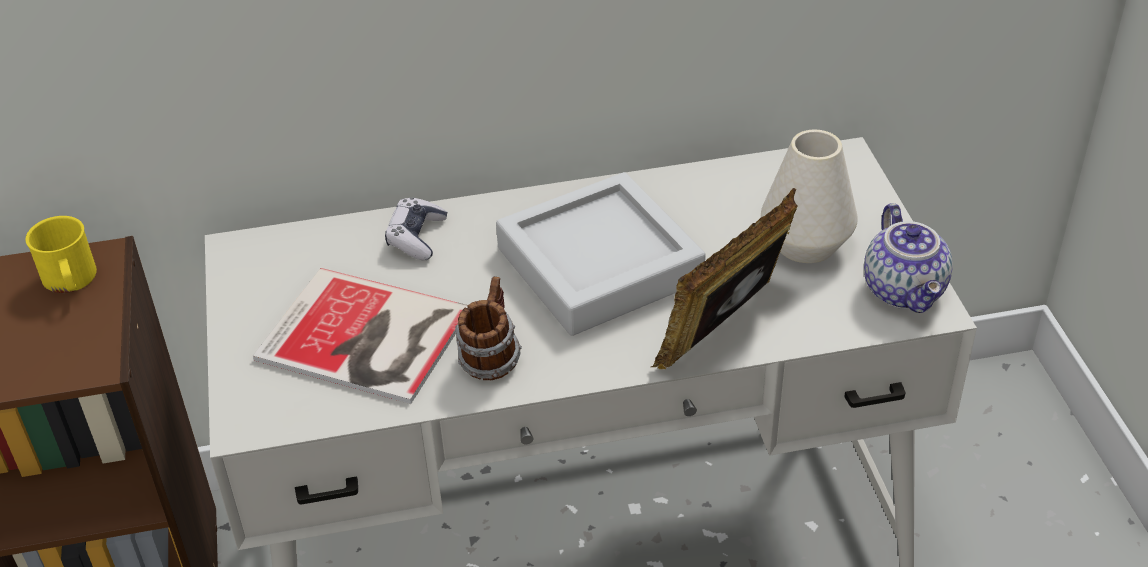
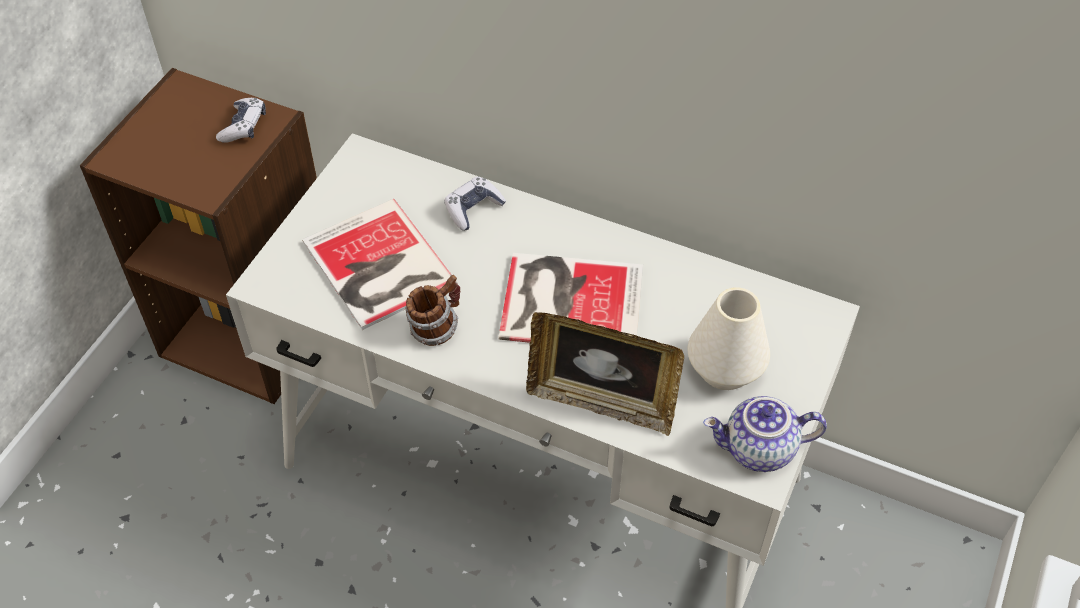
camera: 35 degrees right, 10 degrees up
yellow mug [25,216,97,293] -> game controller [216,98,266,143]
grey tray [496,172,706,336] -> book [499,253,643,343]
picture frame [651,188,798,369] -> picture frame turned 150 degrees counterclockwise [526,312,684,436]
teapot [864,203,953,313] -> teapot turned 60 degrees clockwise [703,396,827,472]

